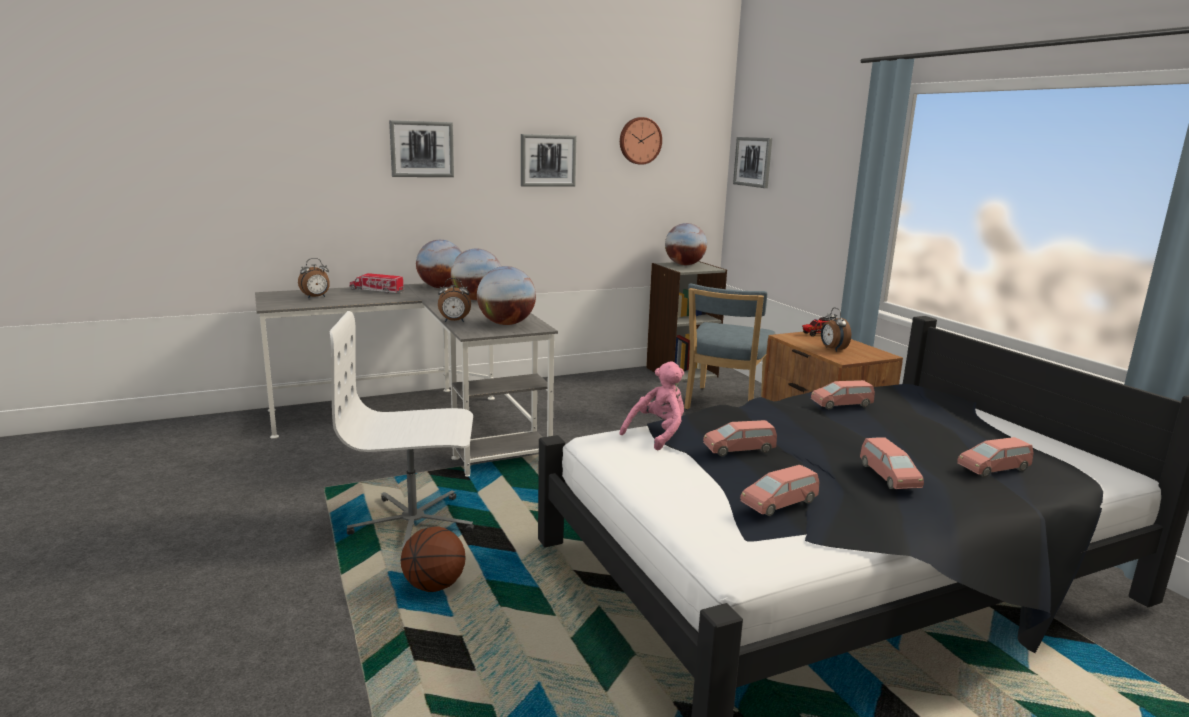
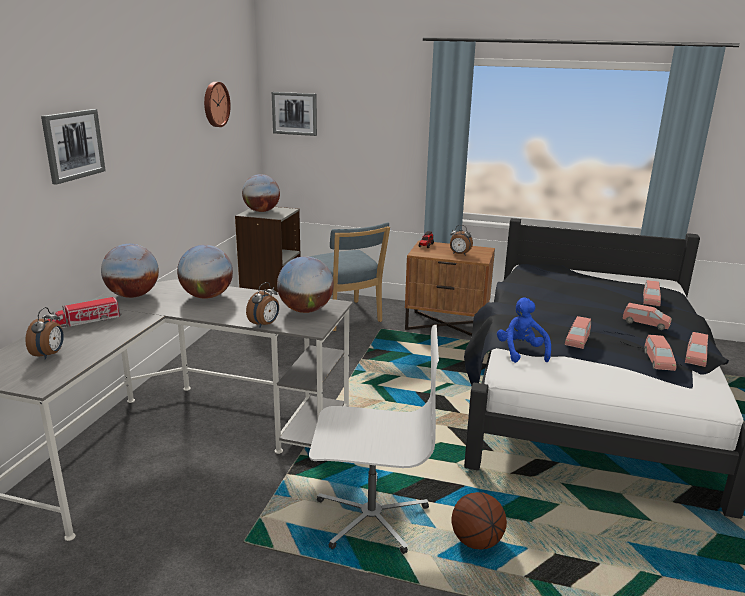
camera: 50 degrees left, 5 degrees up
white office chair [329,311,474,550] -> white office chair turned 120 degrees counterclockwise [309,325,439,554]
picture [521,134,576,187] -> none
pink plush toy [620,361,684,451] -> blue plush toy [497,297,551,363]
pink toy car [811,380,875,409] -> pink toy car moved to [685,332,708,367]

